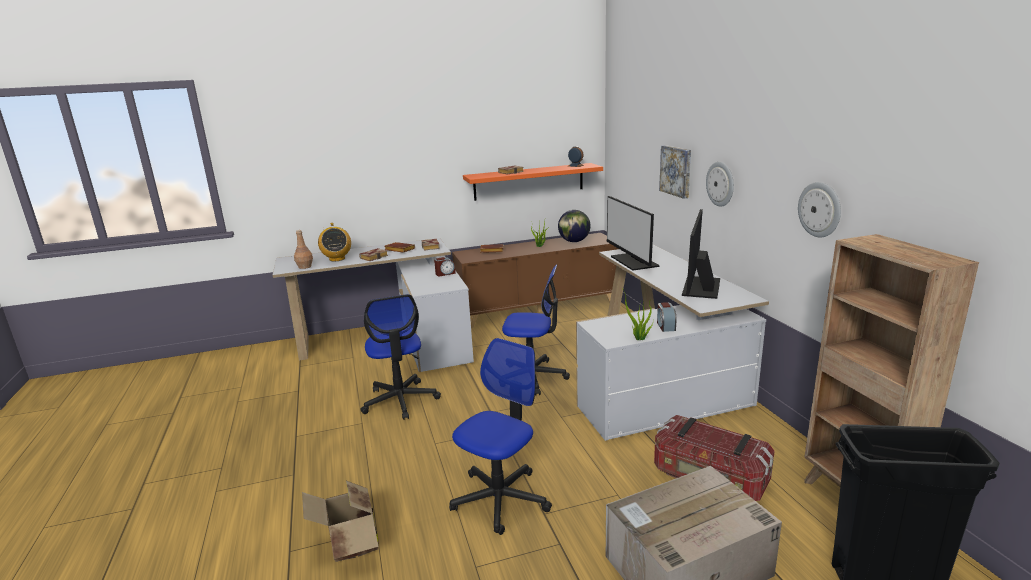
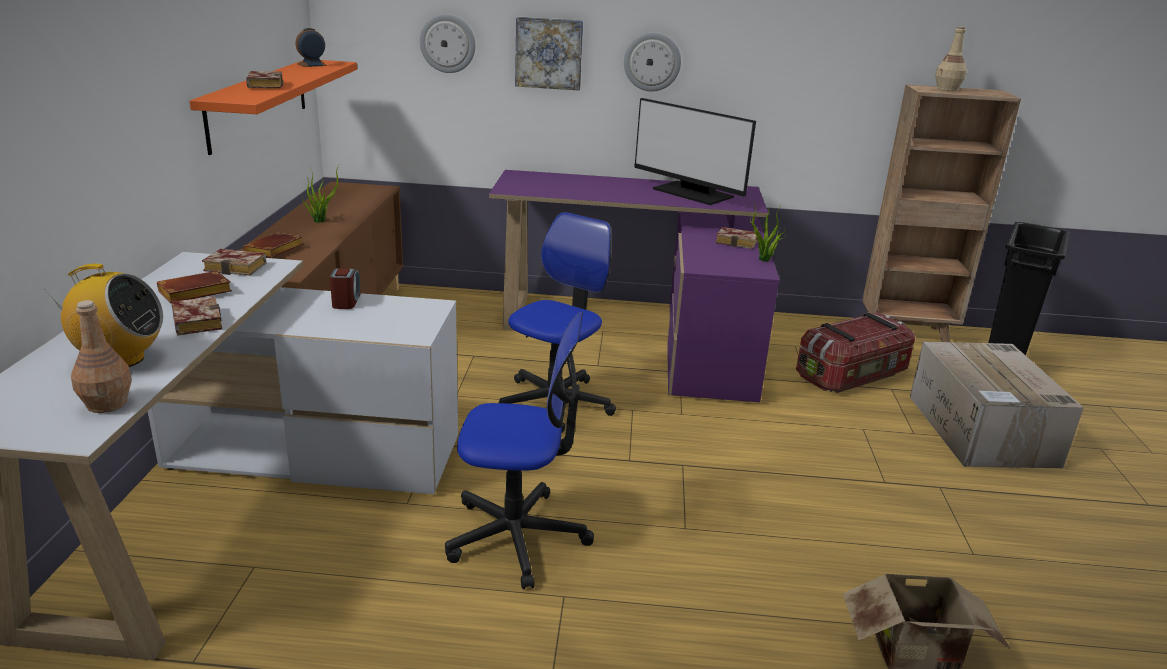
camera: 70 degrees left, 5 degrees up
office chair [449,338,552,535] -> none
globe [558,210,591,242] -> none
white desk [576,245,769,441] -> purple desk [489,170,780,402]
monitor [607,196,660,271] -> none
alarm clock [657,302,676,332] -> book [715,227,758,249]
wall clock [798,182,841,238] -> wall clock moved to [420,14,475,73]
none -> beige bottle [935,26,967,91]

